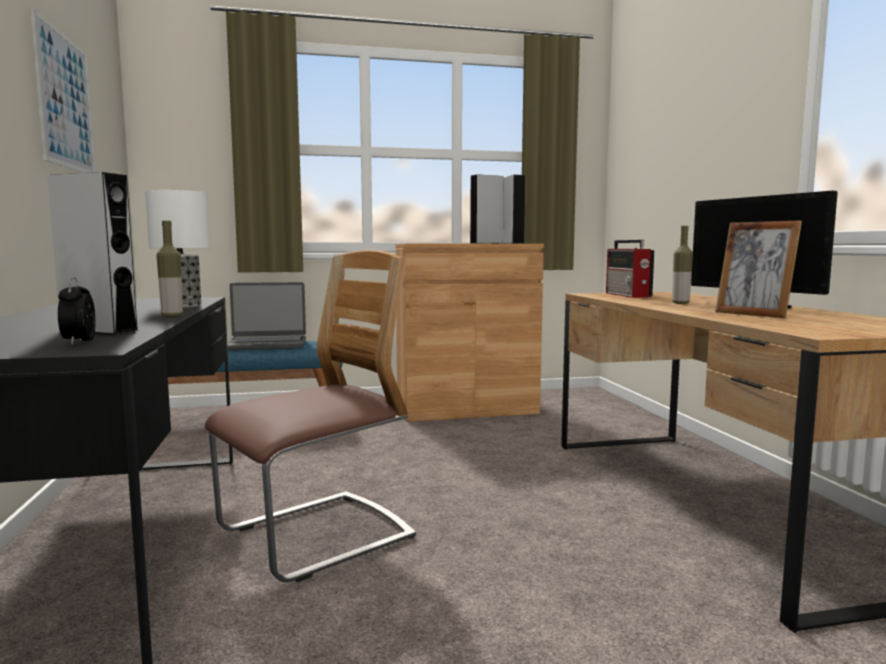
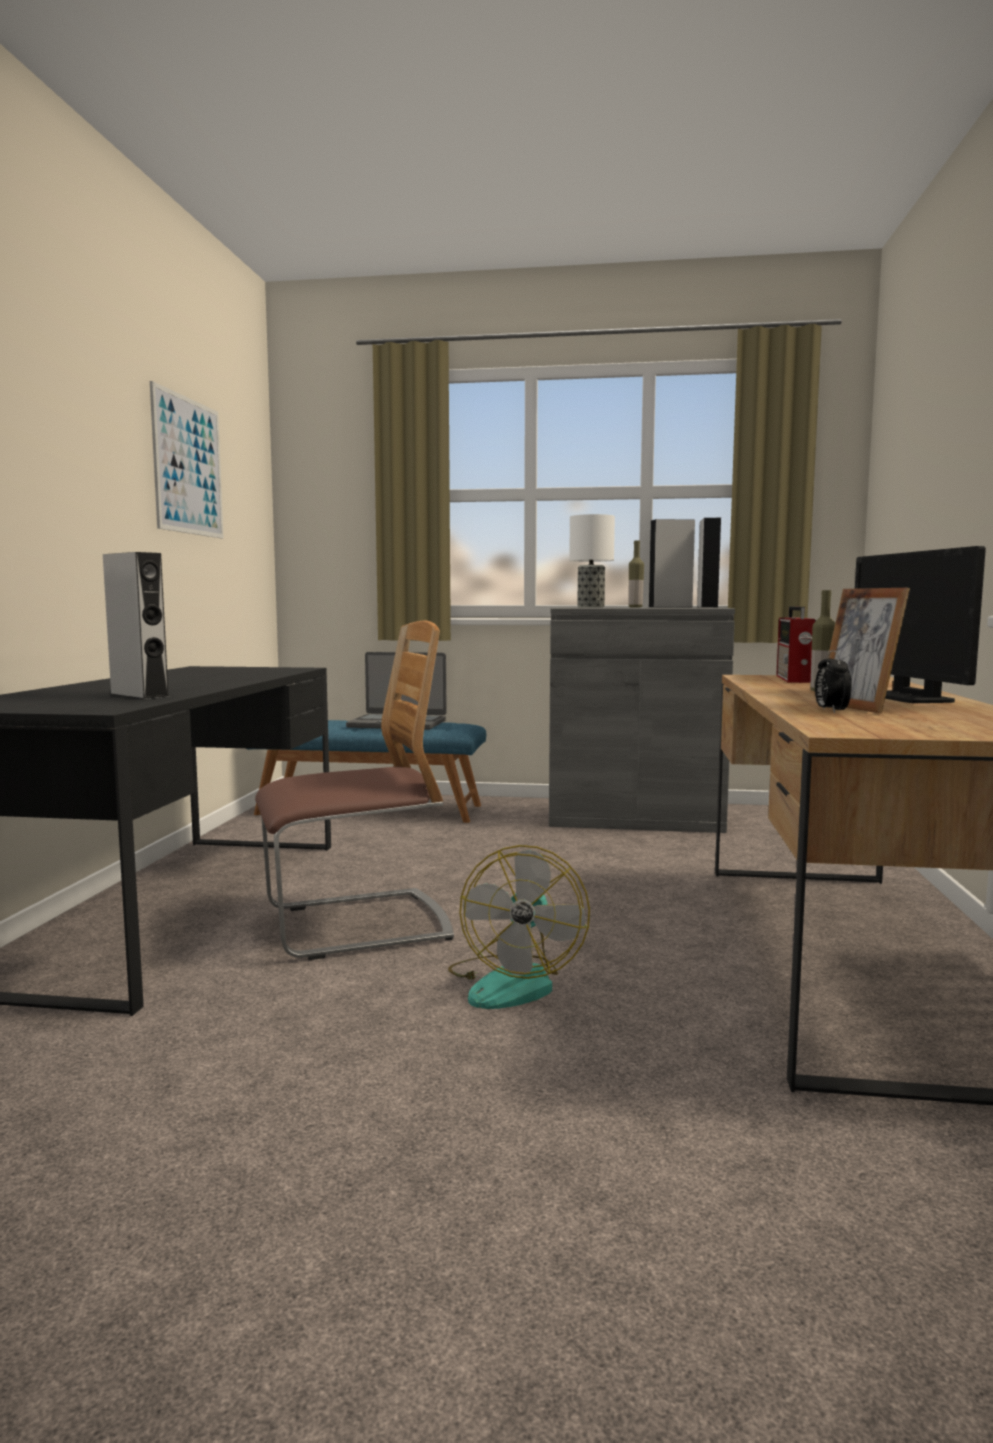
camera: 20 degrees right, 0 degrees up
alarm clock [58,278,95,345] -> alarm clock moved to [815,650,851,713]
table lamp [145,190,210,308] -> table lamp moved to [569,514,615,608]
bottle [157,221,183,317] -> bottle moved to [629,540,644,608]
brown cabinet [396,244,544,422] -> grey cabinet [549,608,735,833]
none -> fan [448,845,590,1009]

